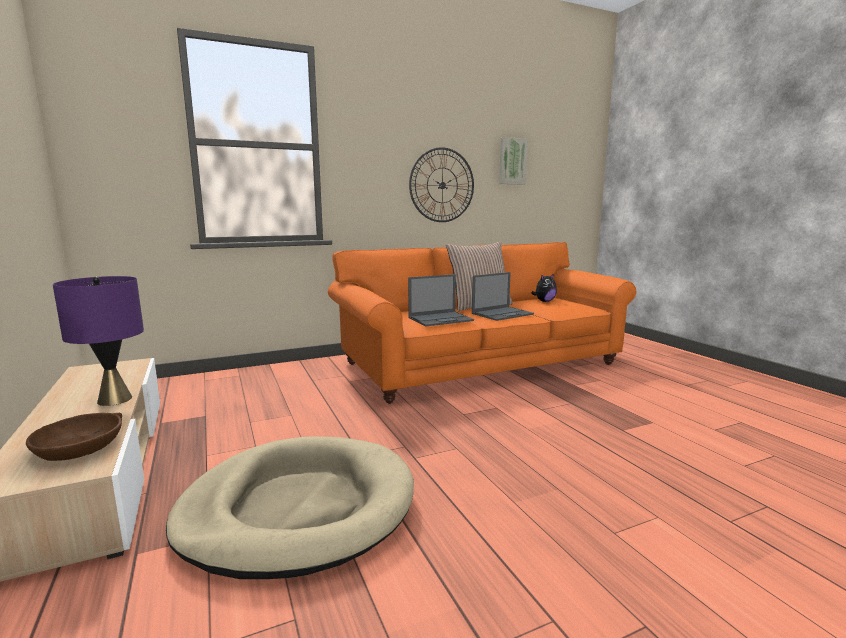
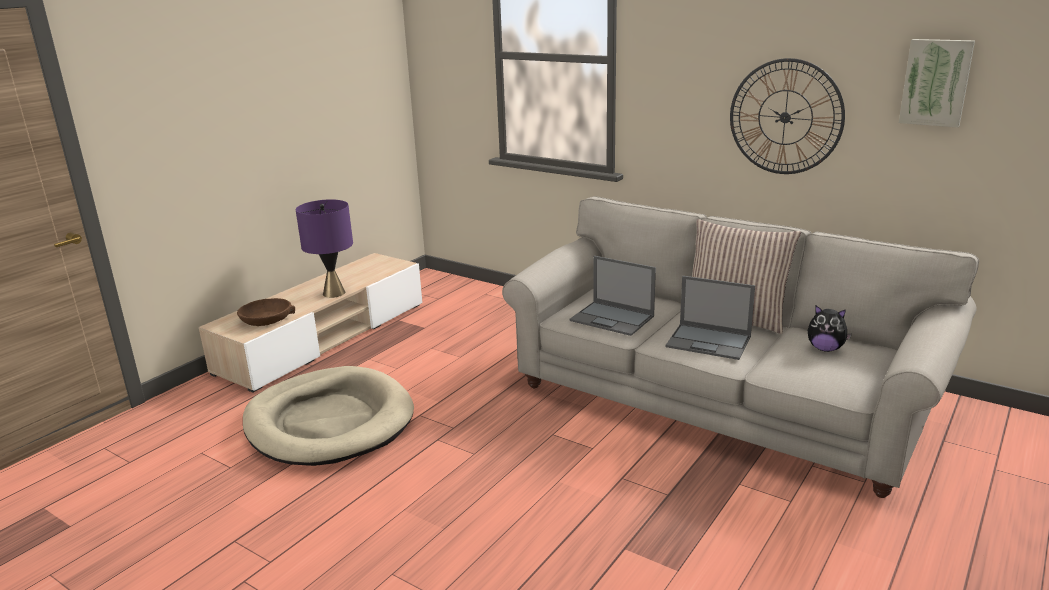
camera: 60 degrees right, 10 degrees up
orange sofa [328,242,636,404] -> beige sofa [502,196,979,498]

